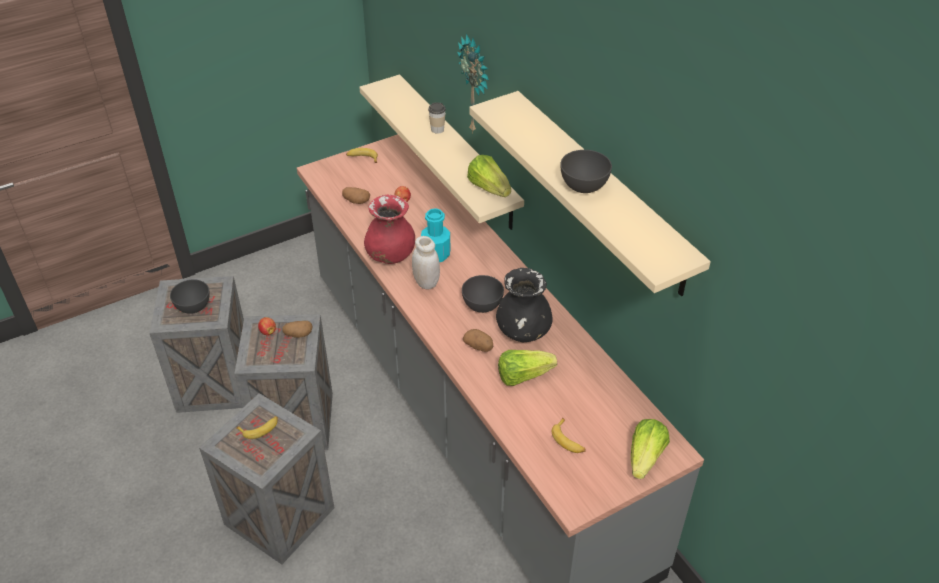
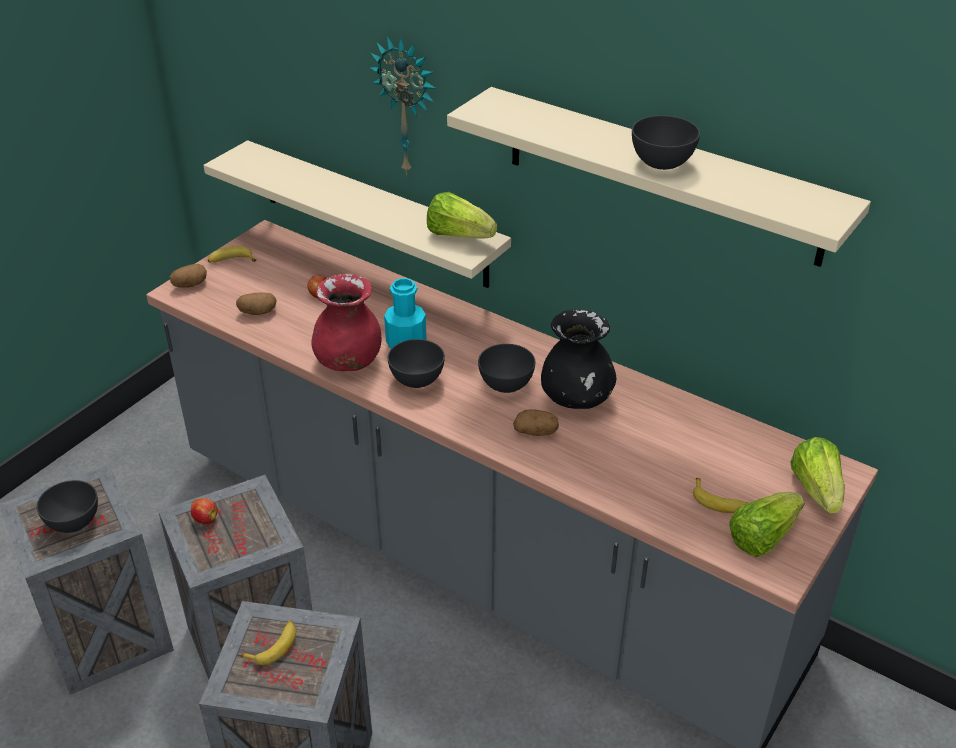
camera: 25 degrees left, 5 degrees down
potato [282,321,312,338] -> potato moved to [170,264,207,288]
white jar [412,236,440,290] -> grey bowl [388,339,445,388]
cup [428,102,446,134] -> none
lettuce [498,350,557,386] -> lettuce moved to [729,492,805,557]

